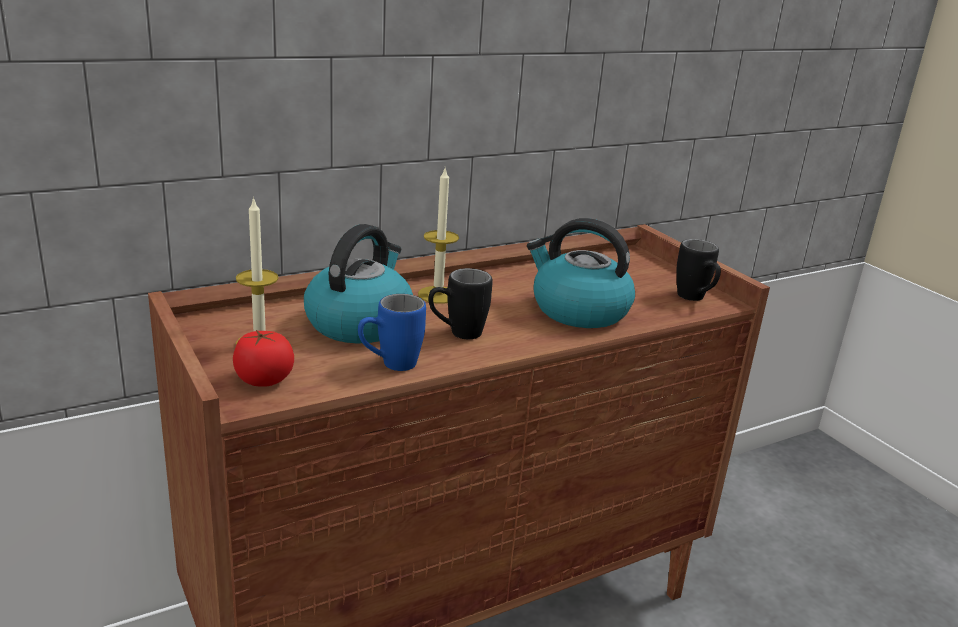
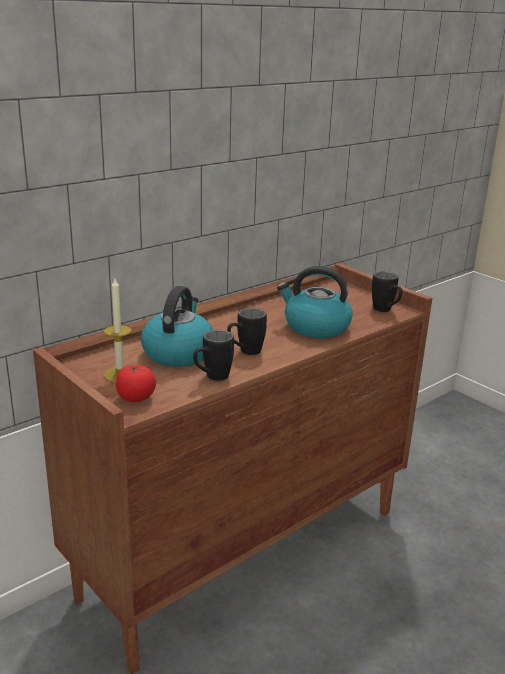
camera: 10 degrees left, 0 degrees up
blue mug [358,294,426,371] -> black mug [193,330,234,381]
candle [418,169,459,304] -> none

